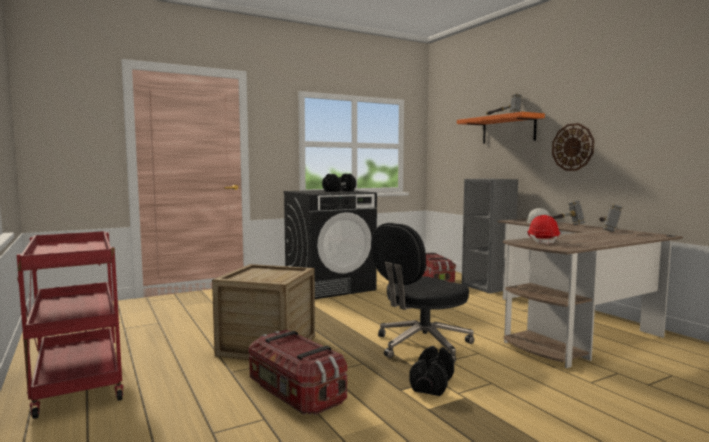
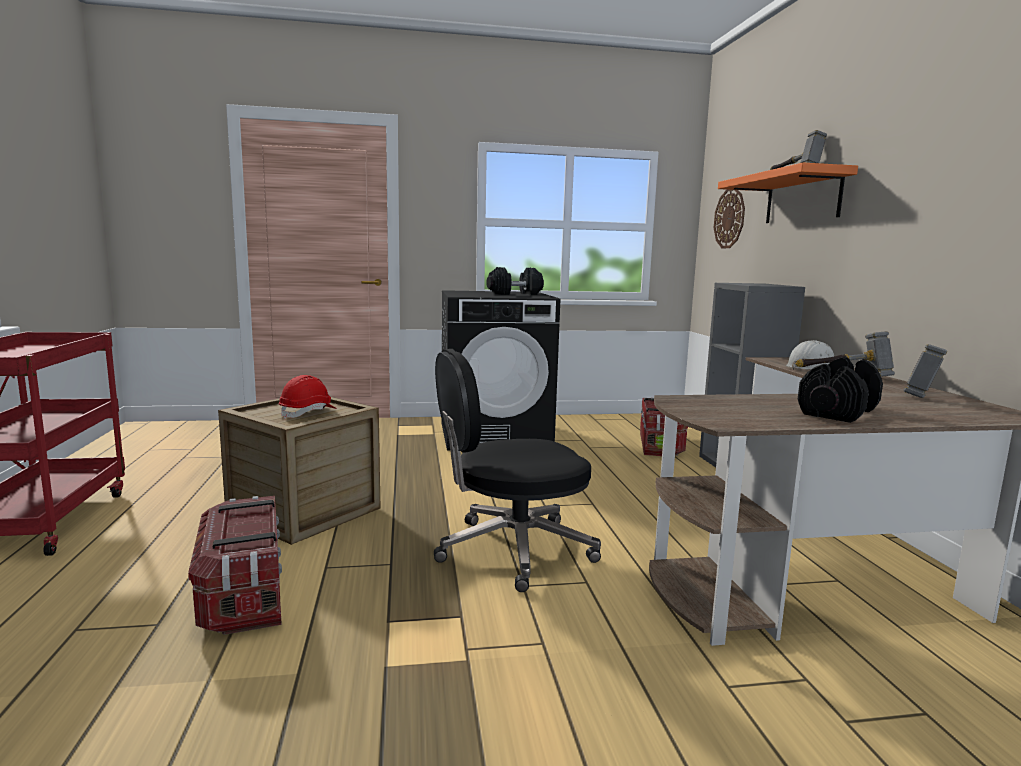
camera: 20 degrees right, 5 degrees up
black dumbbell [409,346,454,396] -> black dumbbell moved to [798,357,883,423]
red hard hat [527,215,560,245] -> red hard hat moved to [279,375,337,419]
wall clock [552,123,594,171] -> wall clock moved to [714,190,745,248]

